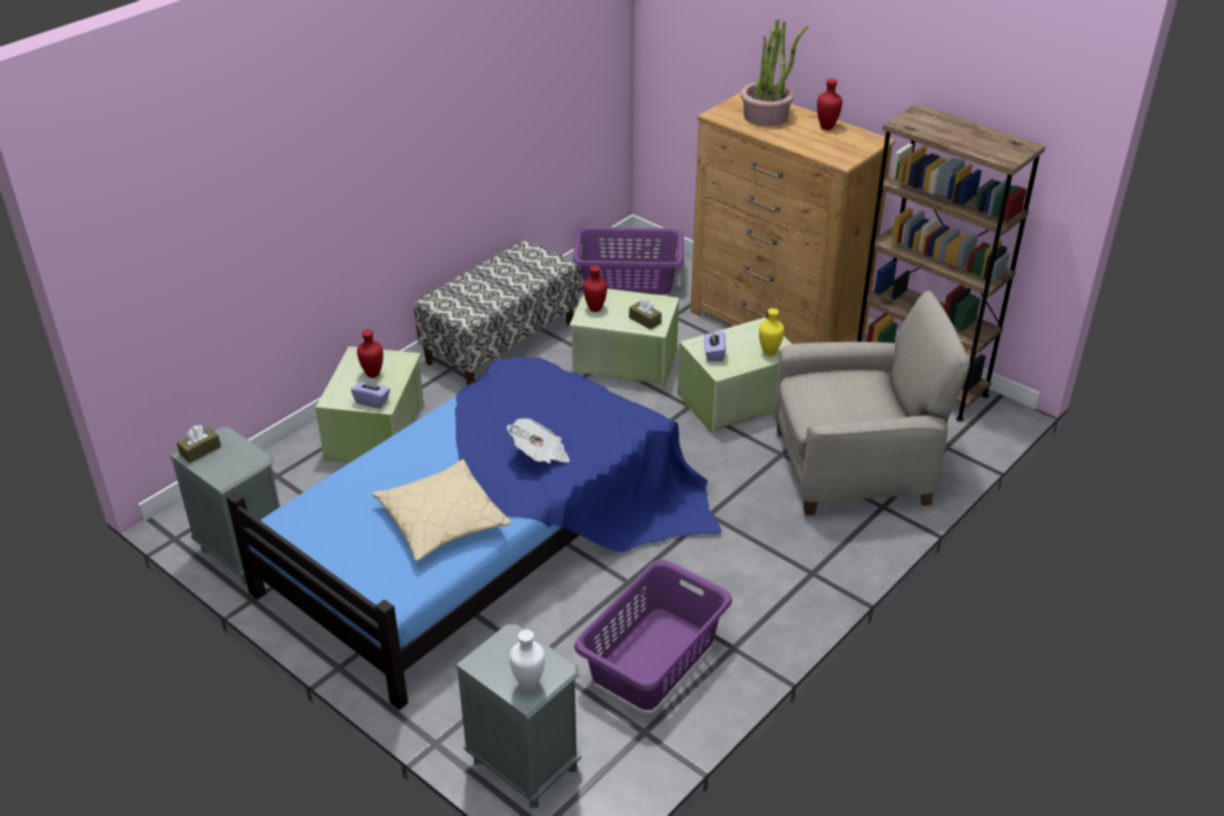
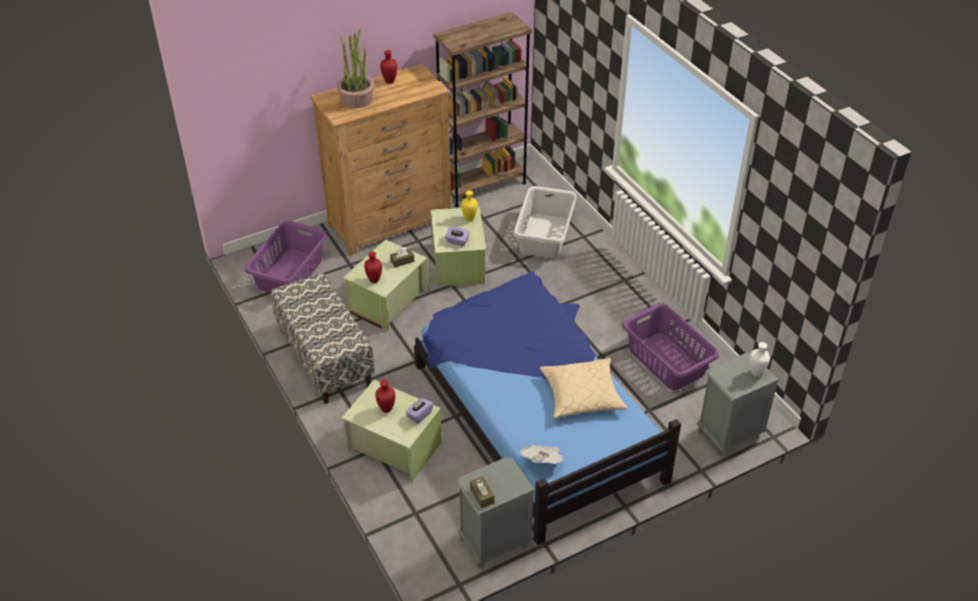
camera: 70 degrees left, 5 degrees up
newspaper [507,418,570,464] -> newspaper moved to [520,444,564,464]
beige armchair [773,291,970,515] -> grey laundry basket [514,186,577,258]

